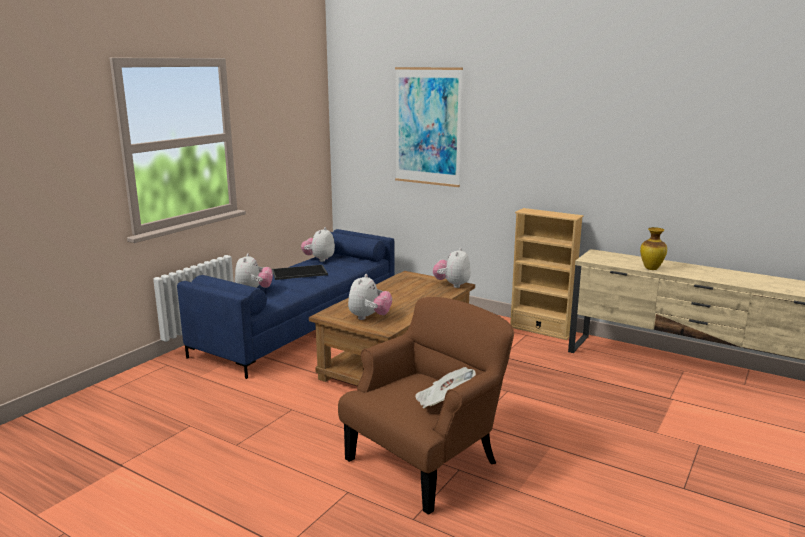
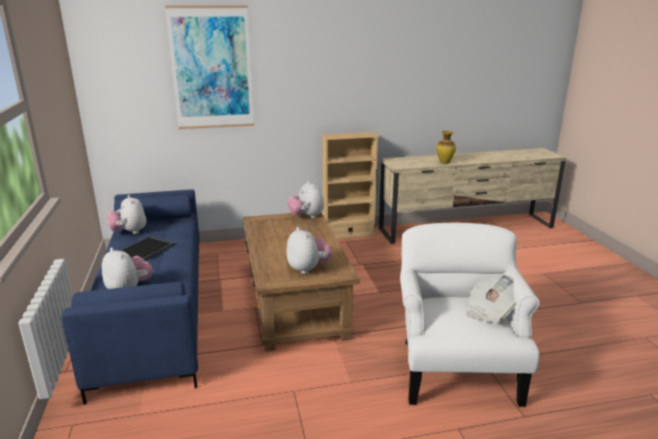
camera: 45 degrees left, 5 degrees up
brown armchair [338,297,514,515] -> white armchair [400,223,540,407]

